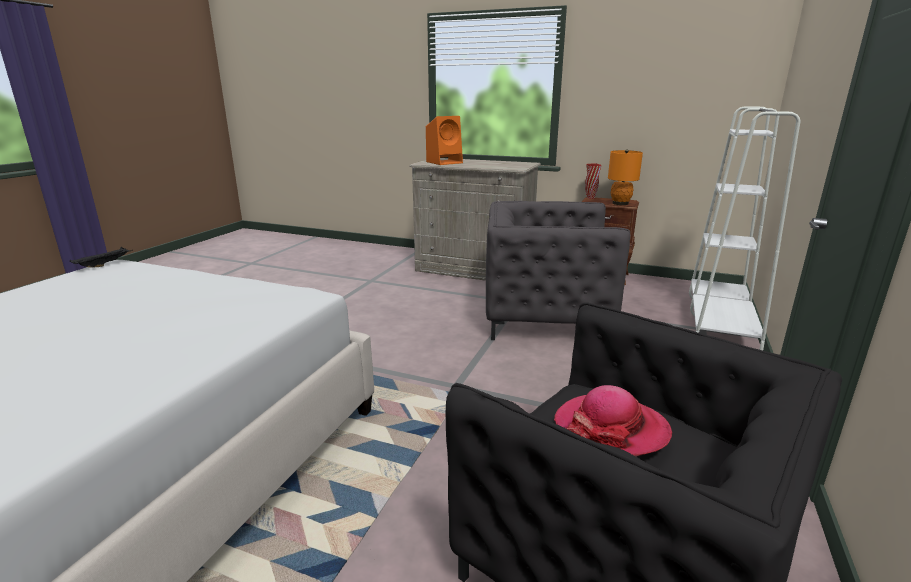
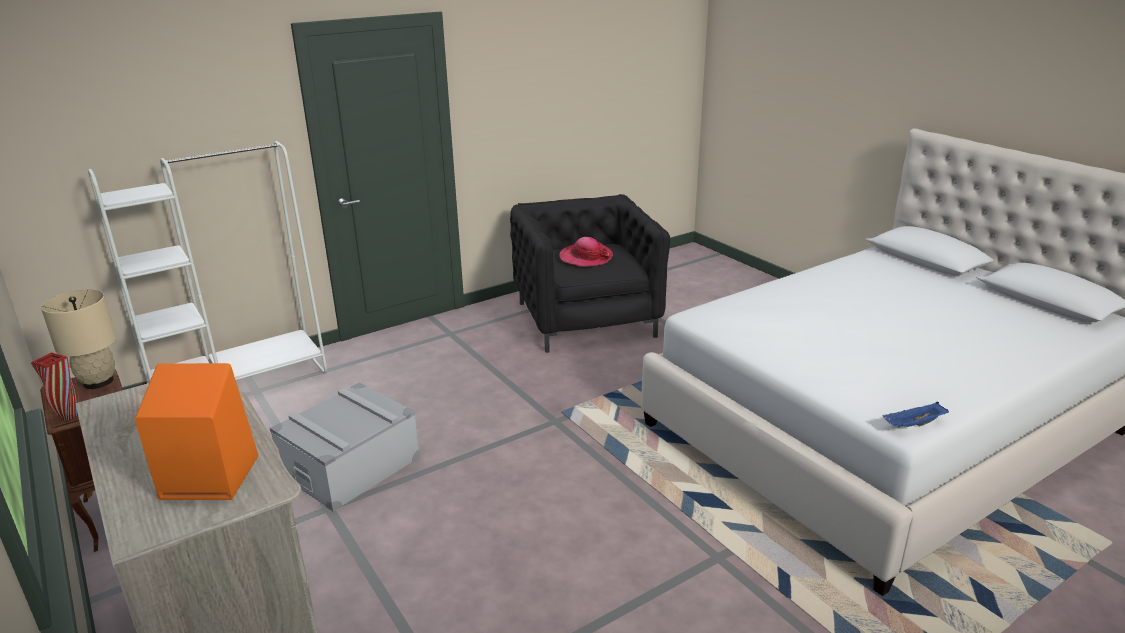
camera: 145 degrees left, 5 degrees up
black tray [70,247,133,268] -> blue tray [883,402,949,427]
grey armchair [486,201,630,340] -> grey storage box [270,382,420,512]
orange table lamp [608,149,643,205] -> beige table lamp [41,289,116,389]

